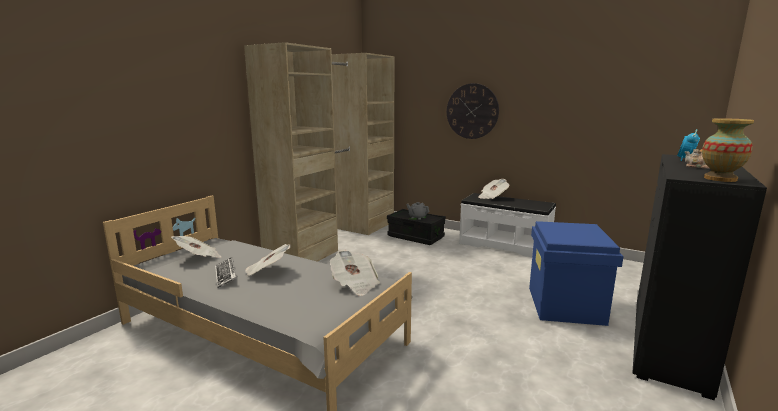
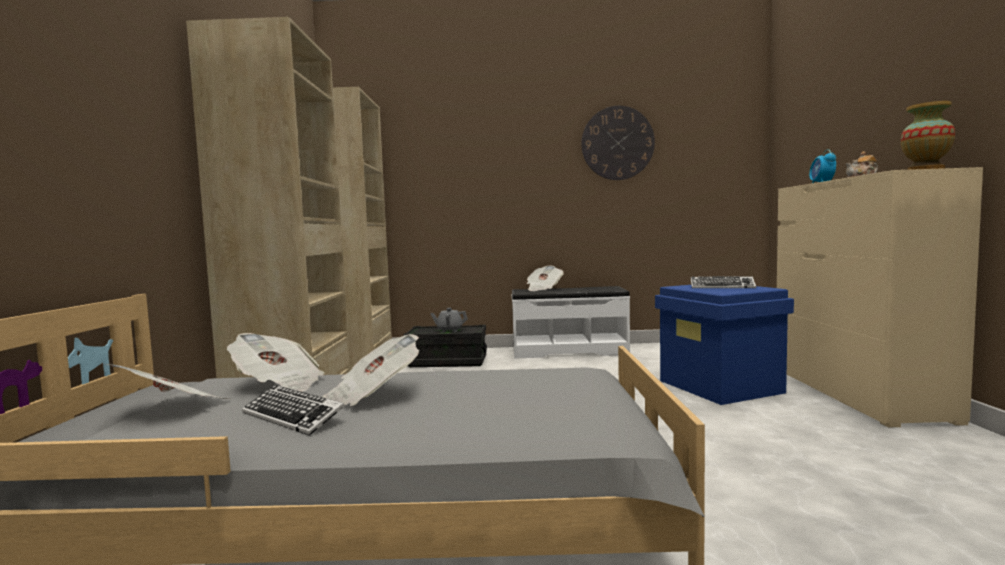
camera: 30 degrees left, 10 degrees down
newspaper [330,250,380,296] -> newspaper moved to [227,333,324,392]
wall clock [447,83,499,139] -> wall clock moved to [581,106,655,180]
black dresser [632,154,767,400] -> beige dresser [777,167,983,427]
none -> keyboard [690,276,756,288]

